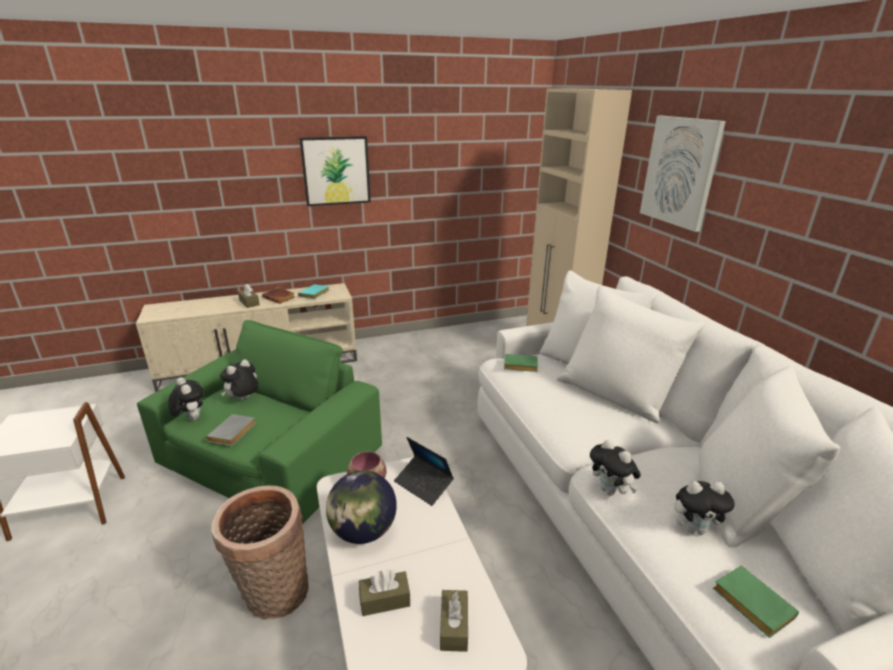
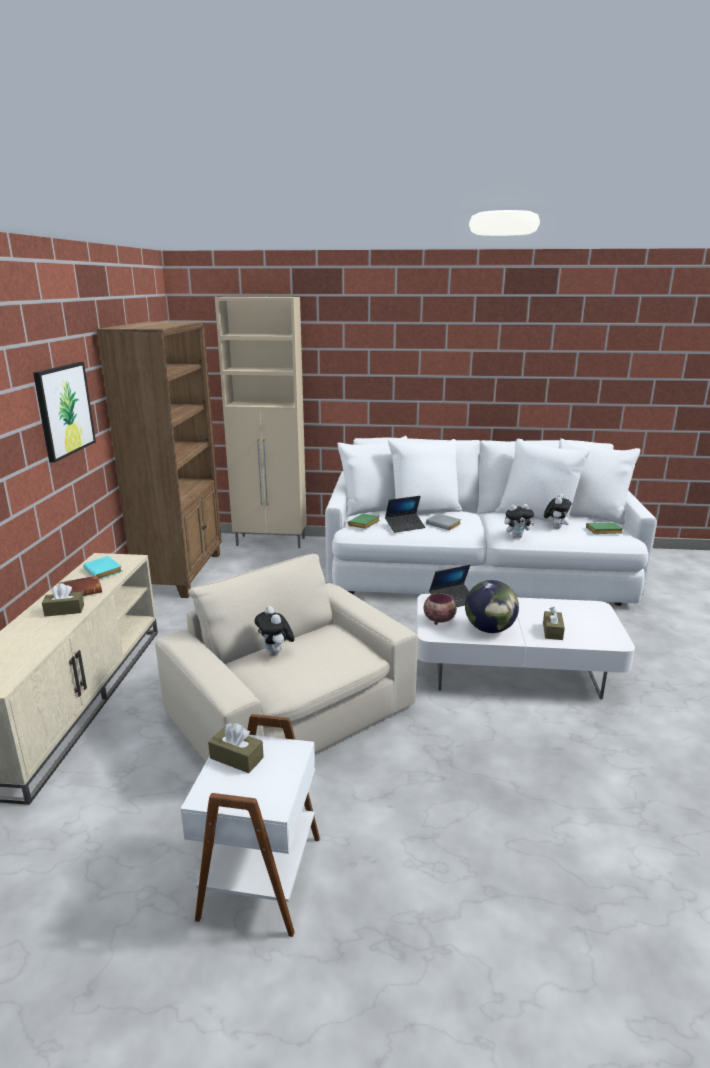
camera: 65 degrees left, 5 degrees down
green armchair [137,320,382,524] -> beige armchair [155,554,418,762]
plush toy [168,377,204,421] -> none
grey book [206,414,256,446] -> grey book moved to [426,513,461,530]
basket [211,486,309,619] -> none
brown tissue box [440,590,468,652] -> brown tissue box moved to [208,723,264,773]
picture [640,116,726,232] -> none
none -> brown bookcase [96,321,222,598]
none -> laptop [385,496,425,533]

